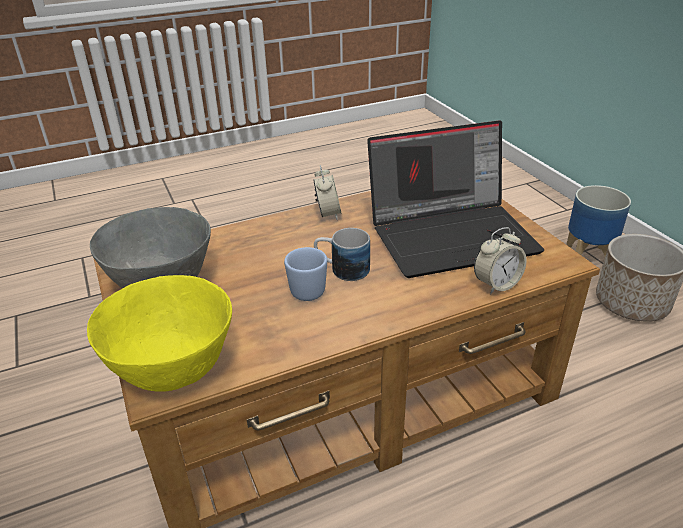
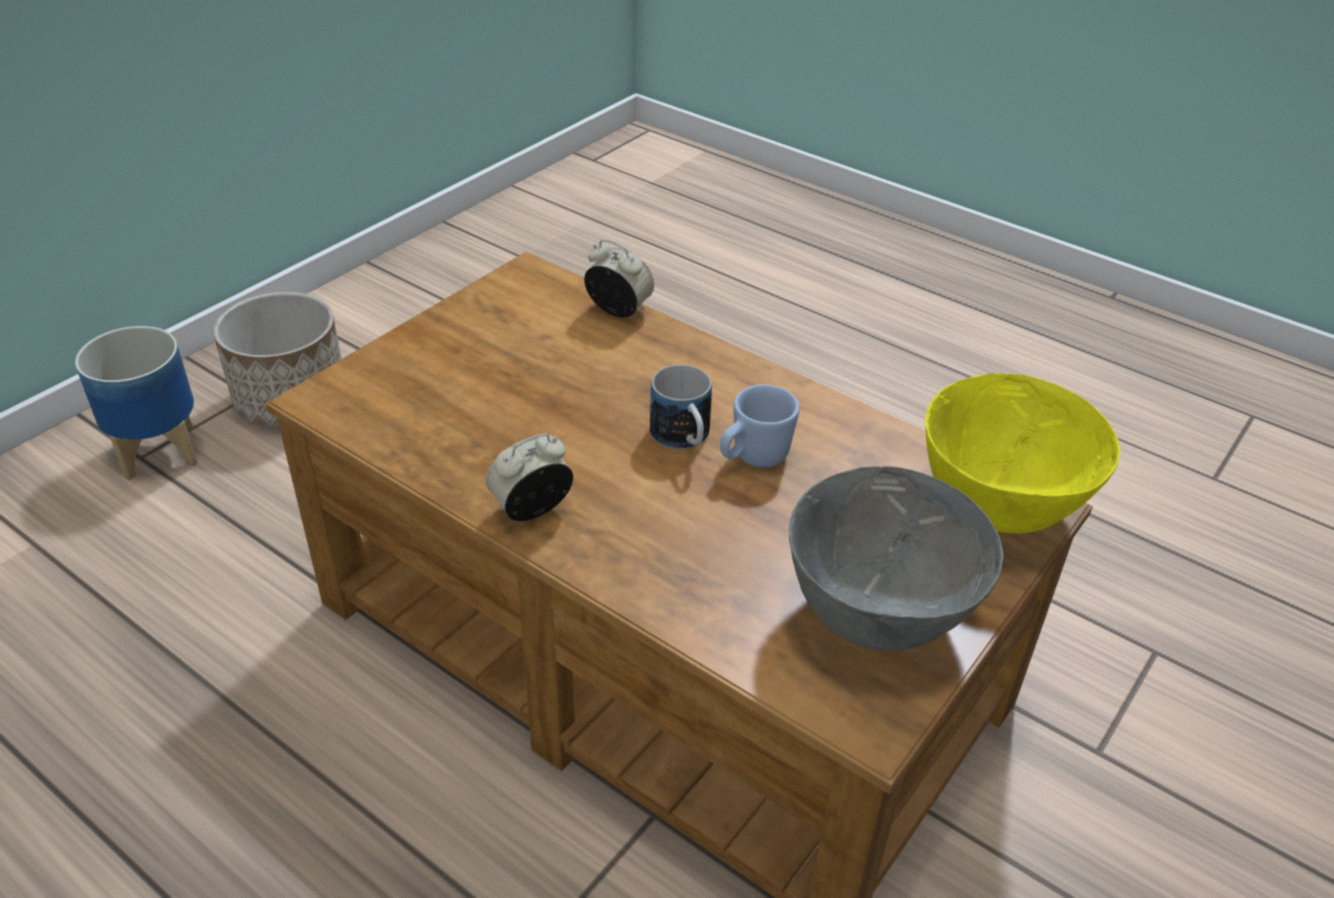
camera: 120 degrees left, 5 degrees up
laptop [367,120,544,278] -> none

